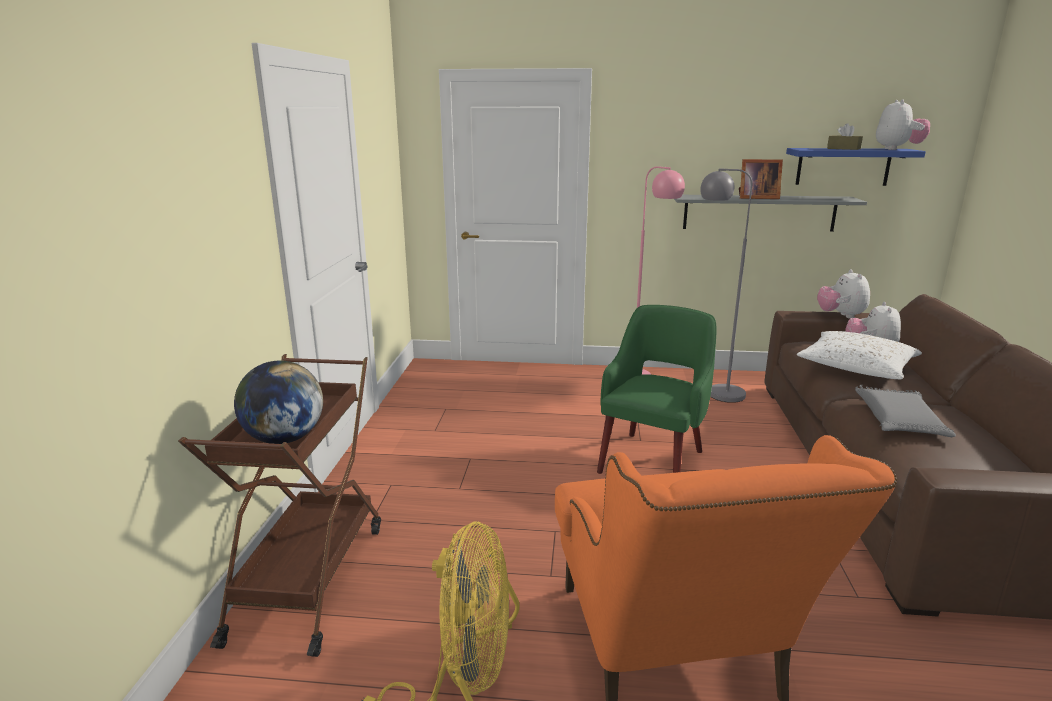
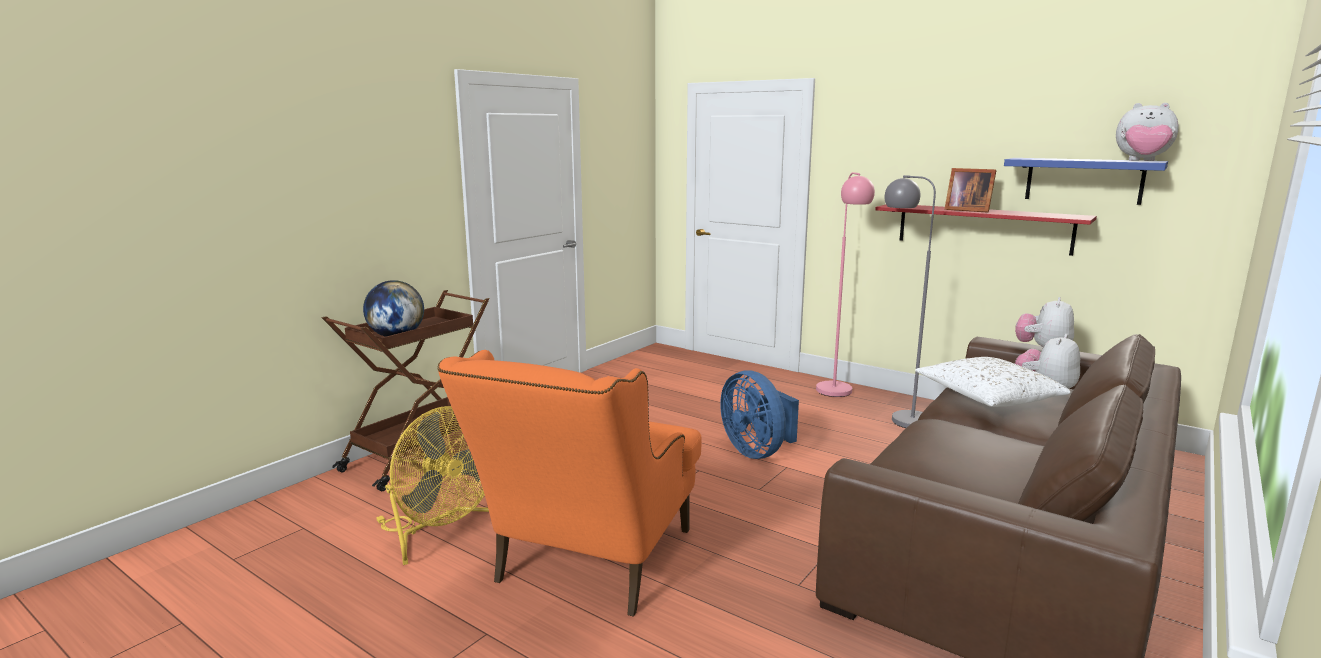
camera: 30 degrees right, 5 degrees down
green armchair [597,305,717,474] -> blue fan [720,370,799,459]
grey shelf [674,195,867,232] -> red shelf [875,205,1097,256]
brown tissue box [827,123,863,150] -> none
grey pillow [855,385,956,437] -> none
plush toy [876,100,930,150] -> plush toy turned 75 degrees clockwise [1116,103,1179,161]

